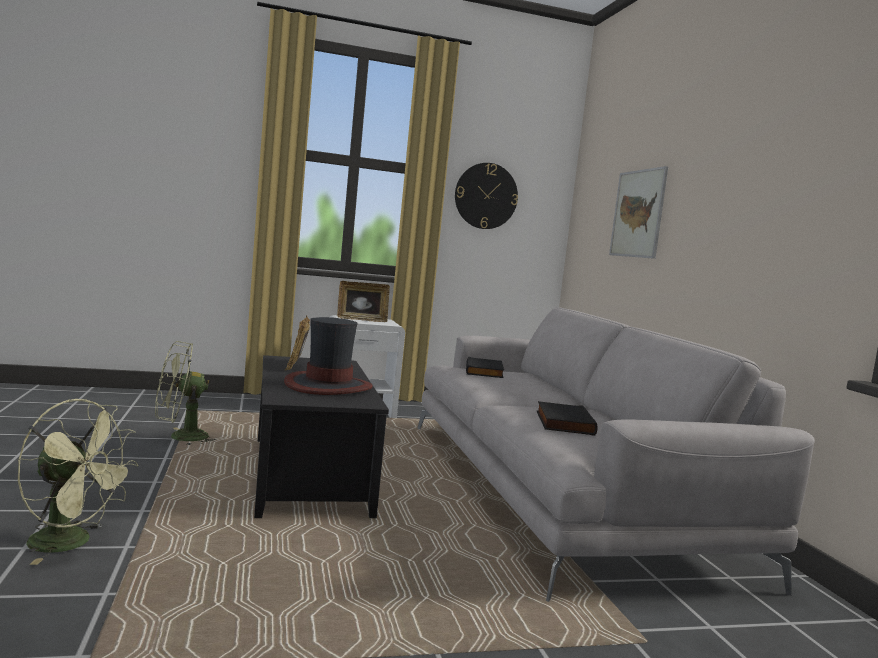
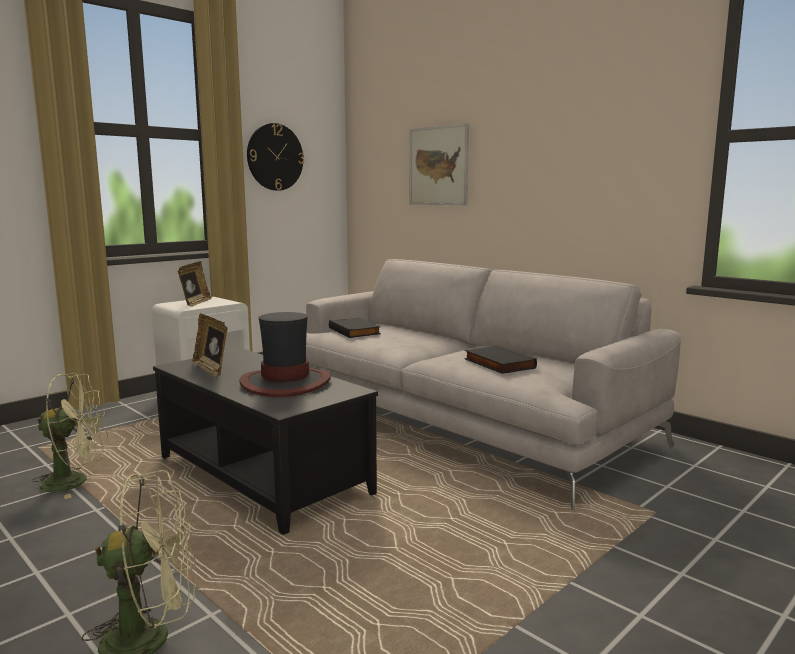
camera: 30 degrees left, 5 degrees up
green fan [155,341,215,445] -> green fan turned 135 degrees counterclockwise [32,373,108,499]
picture frame [337,281,390,322] -> picture frame turned 45 degrees counterclockwise [178,261,212,307]

